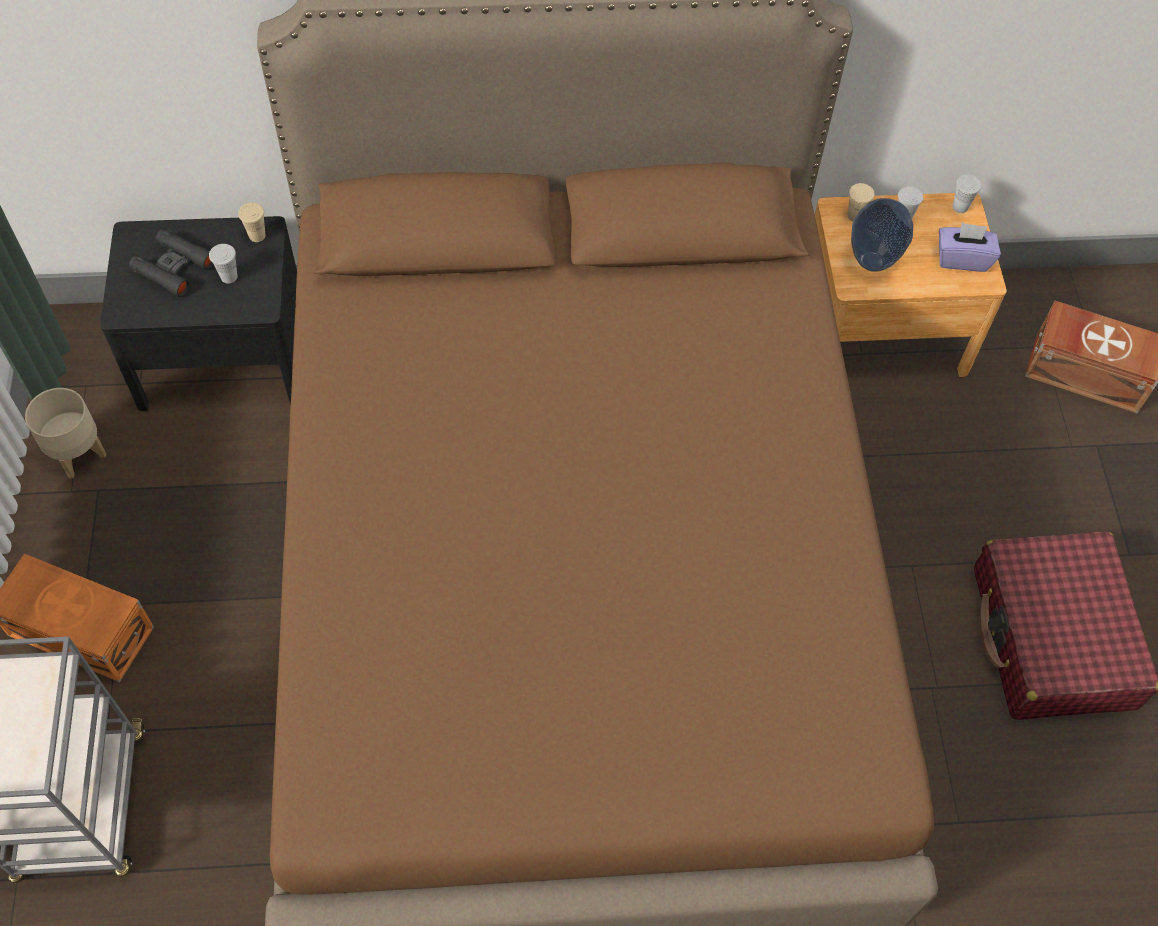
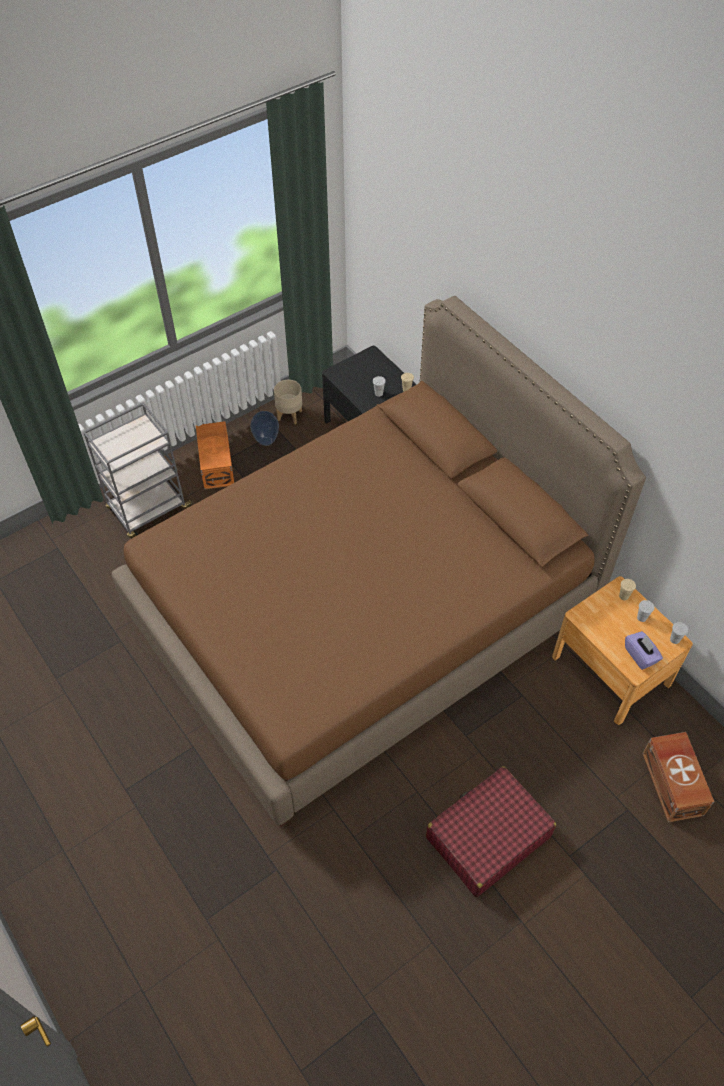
camera: 60 degrees right, 5 degrees down
black binoculars [129,228,214,297] -> none
vase [851,198,913,272] -> vase moved to [250,411,279,446]

